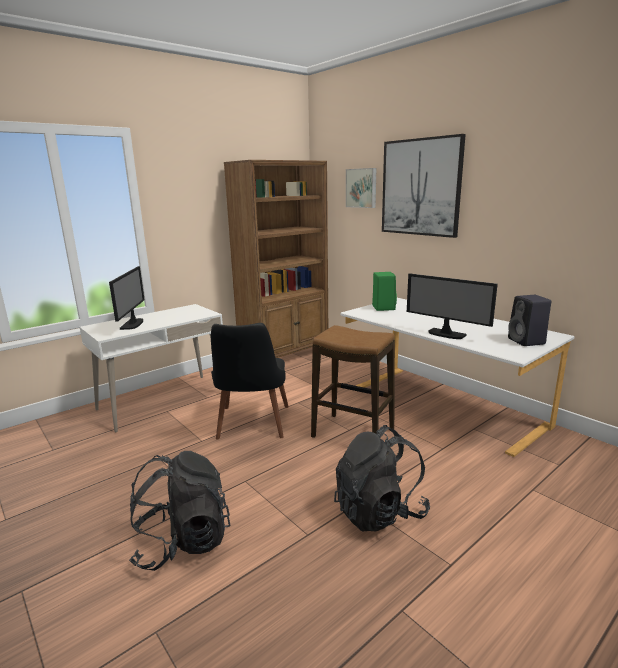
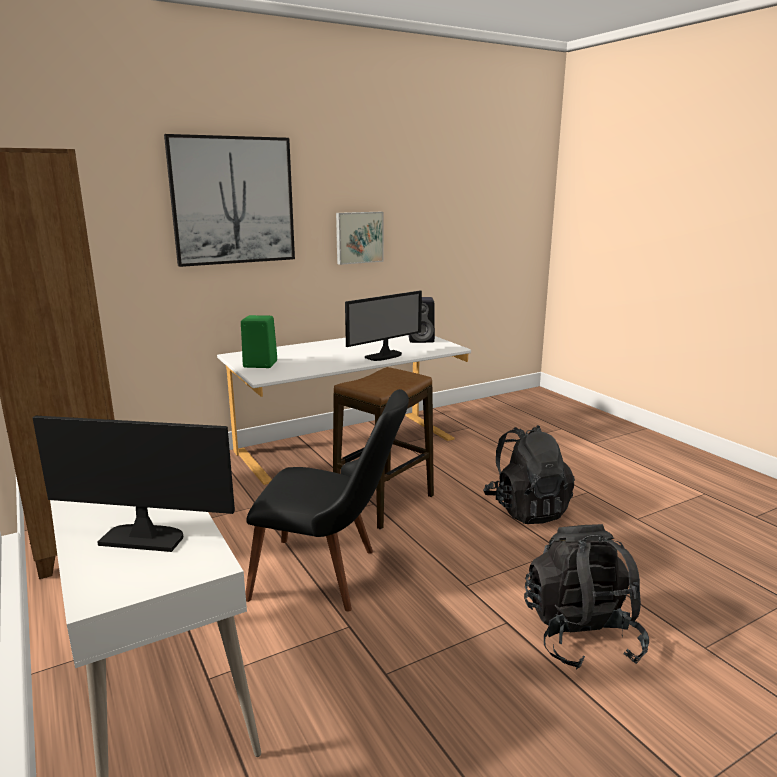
camera: 80 degrees left, 0 degrees up
picture [346,168,376,208] -> picture moved to [336,212,384,265]

